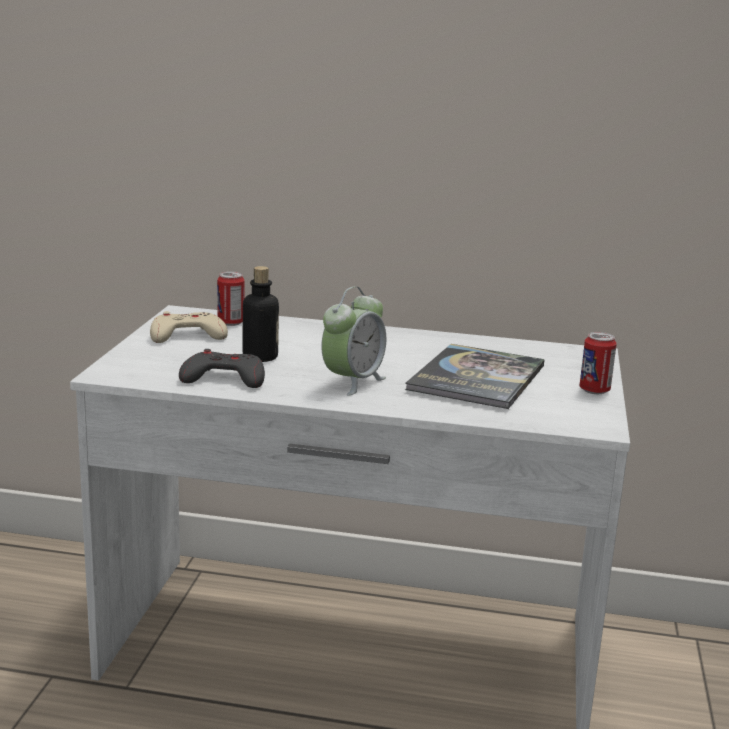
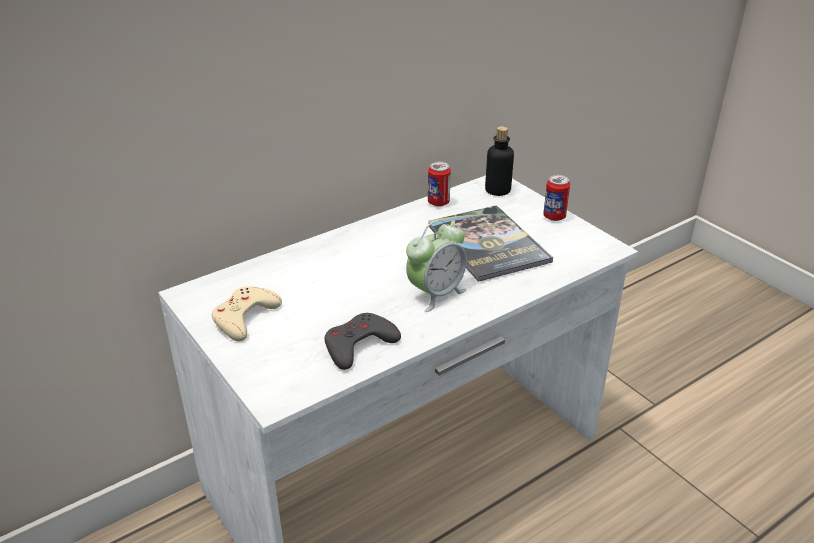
camera: 45 degrees left, 15 degrees up
can [217,271,245,326] -> can moved to [428,162,451,207]
bottle [243,266,279,362] -> bottle moved to [485,126,514,196]
alarm clock [321,286,386,396] -> alarm clock turned 60 degrees clockwise [406,220,467,312]

